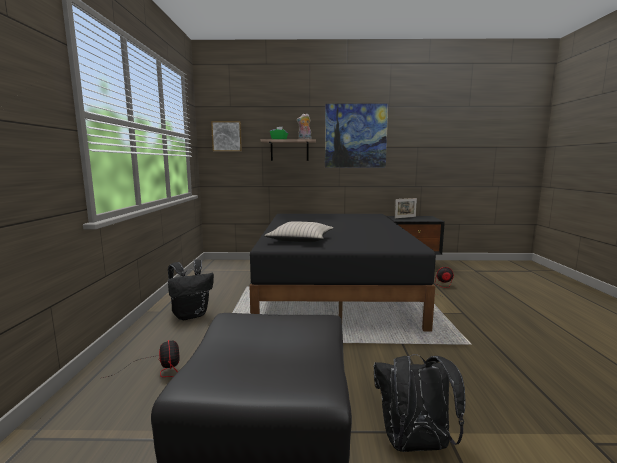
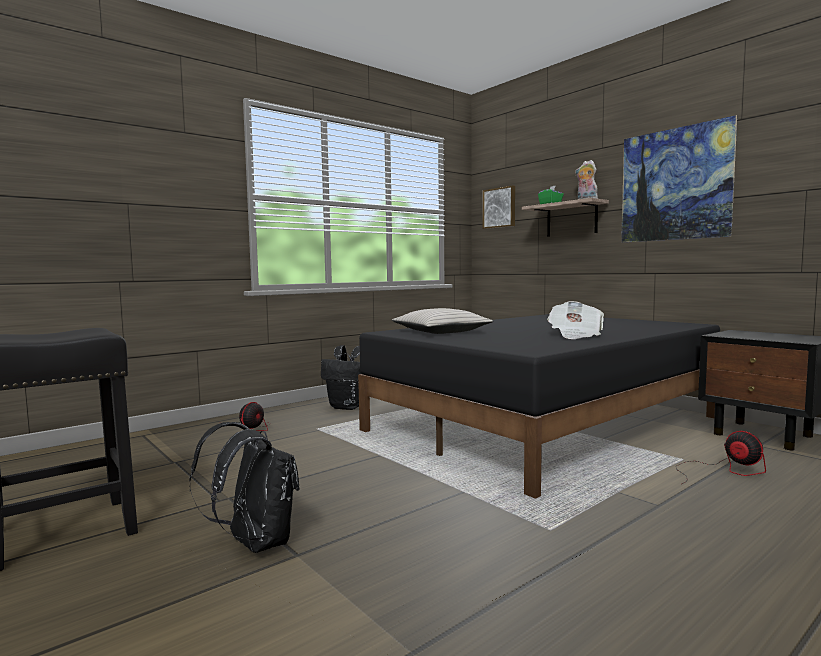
camera: 50 degrees right, 5 degrees down
picture frame [395,198,417,218] -> none
none -> newspaper [547,301,604,339]

